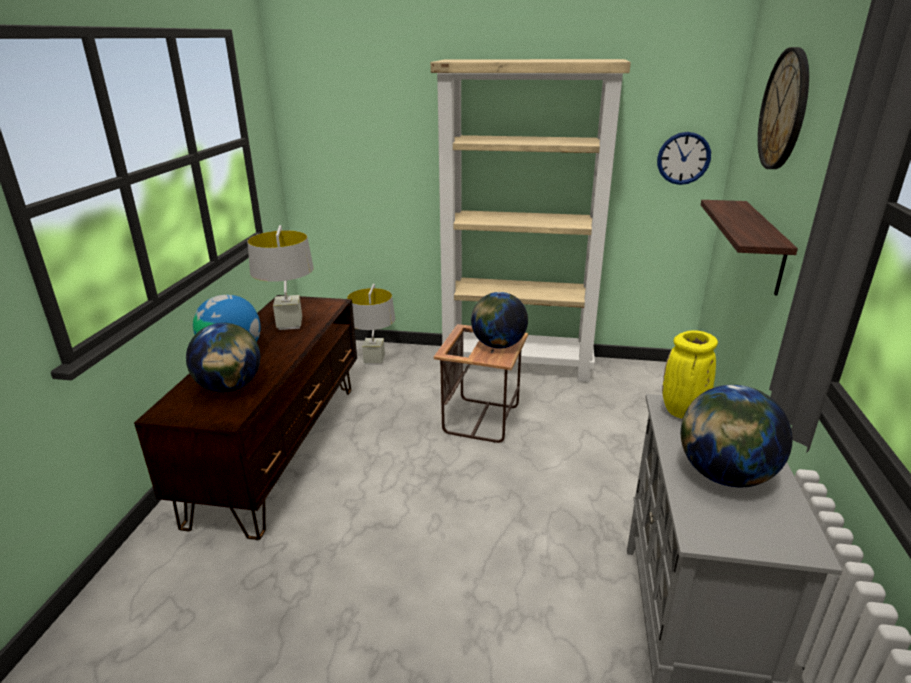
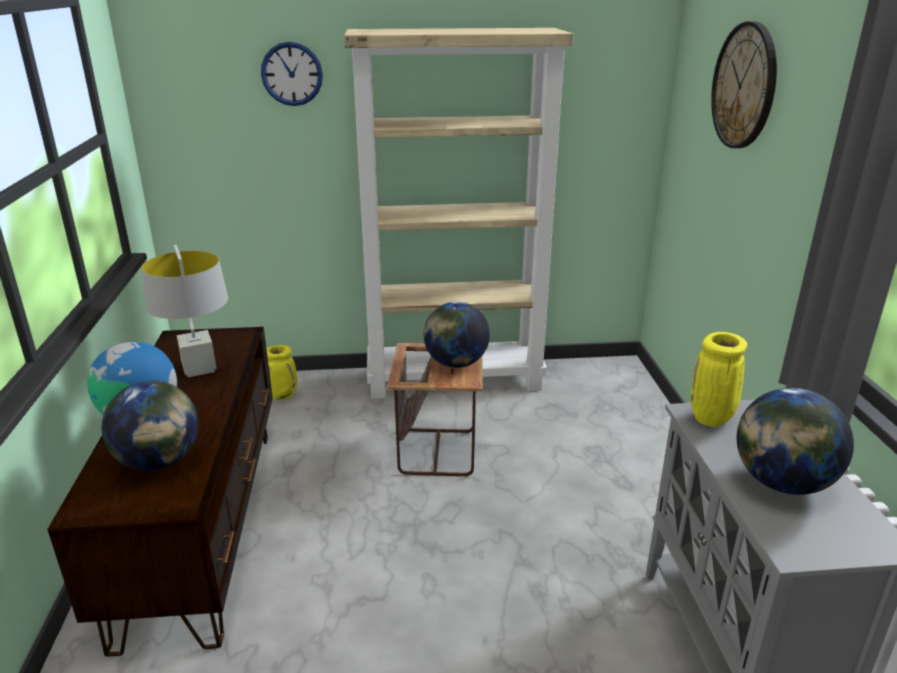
camera: 15 degrees left, 0 degrees up
grey table lamp [347,284,395,365] -> yellow vase [266,345,297,400]
wall clock [657,132,711,185] -> wall clock moved to [261,42,323,106]
shelf [701,200,798,296] -> none

